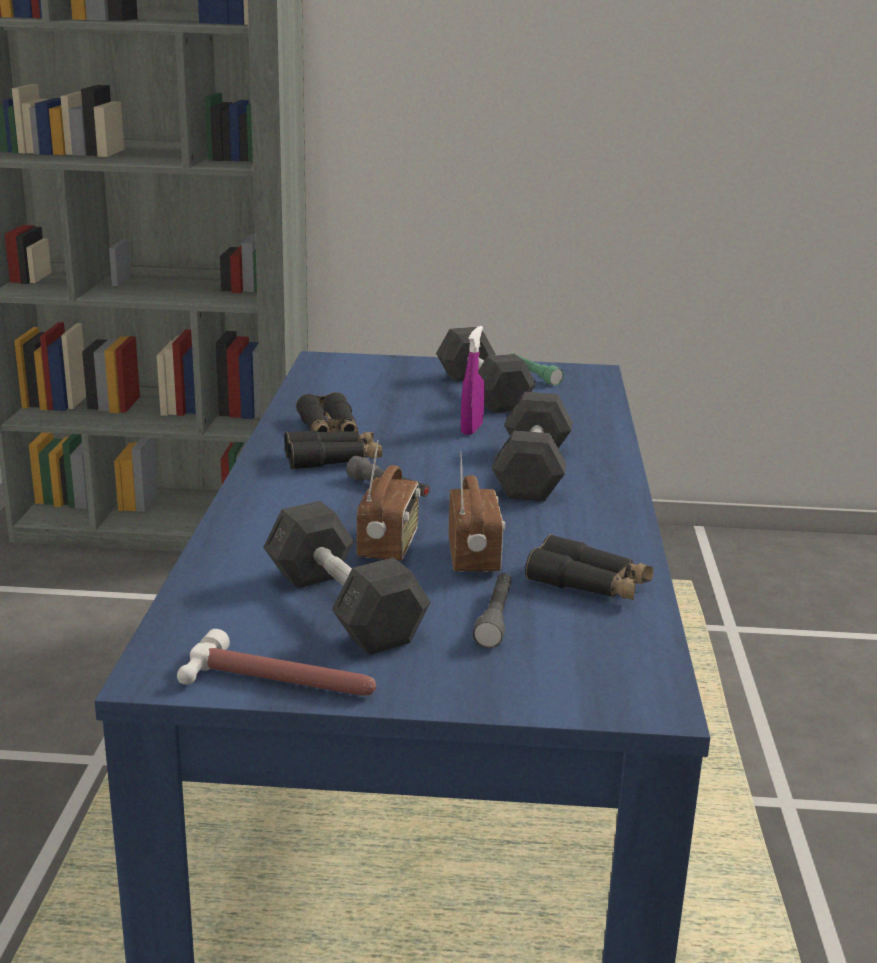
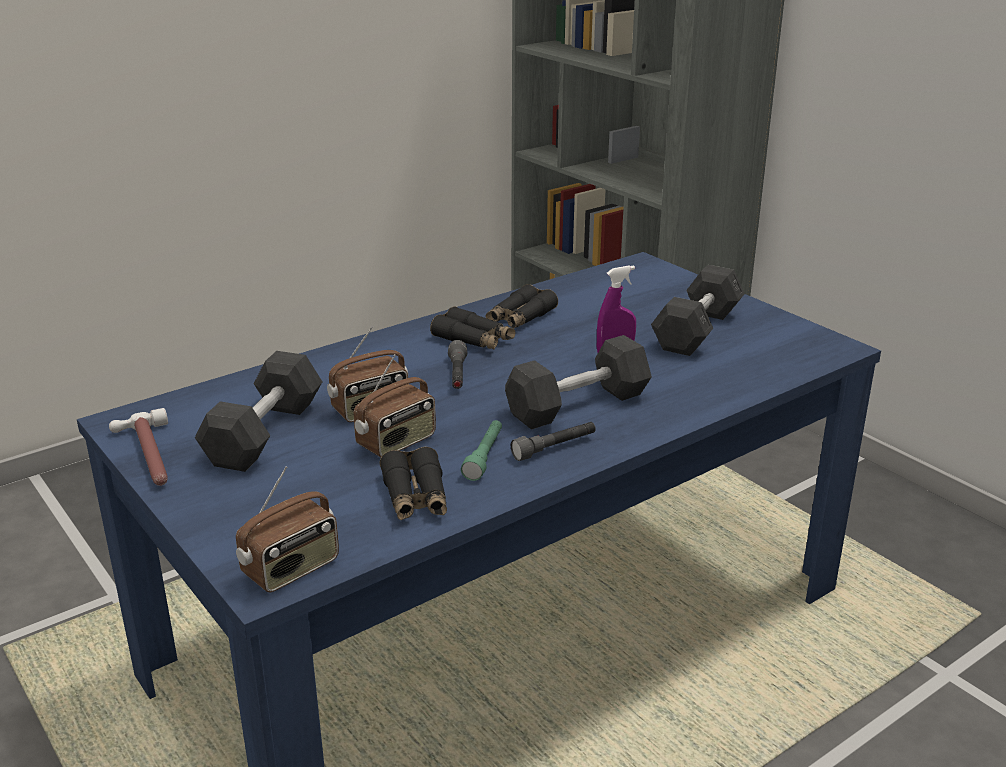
camera: 50 degrees right, 5 degrees up
grey flashlight [473,573,512,648] -> grey flashlight moved to [511,422,596,461]
green flashlight [511,353,564,386] -> green flashlight moved to [461,420,502,481]
none -> radio [236,466,339,592]

